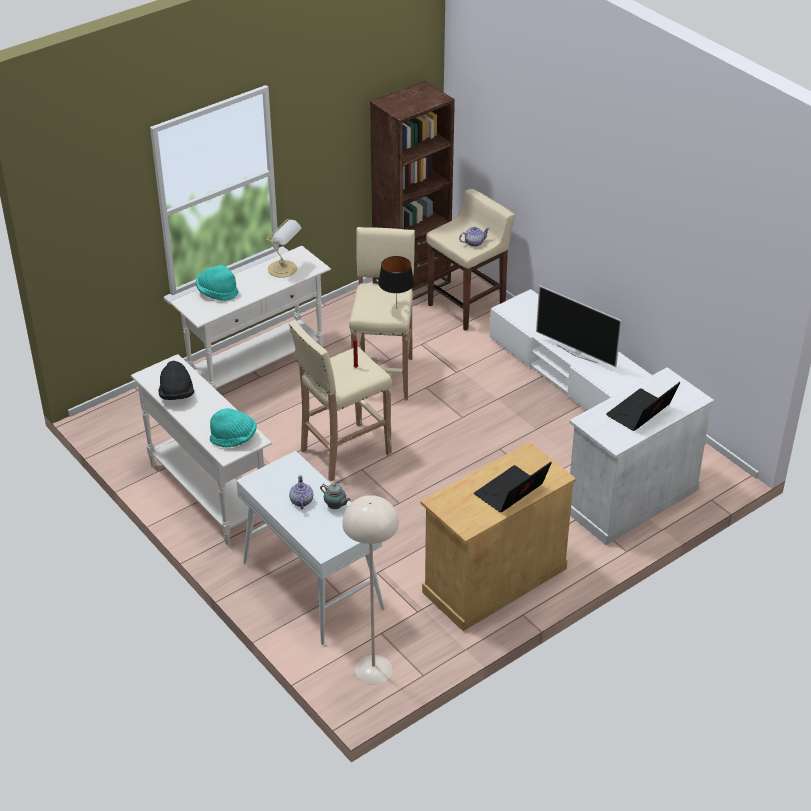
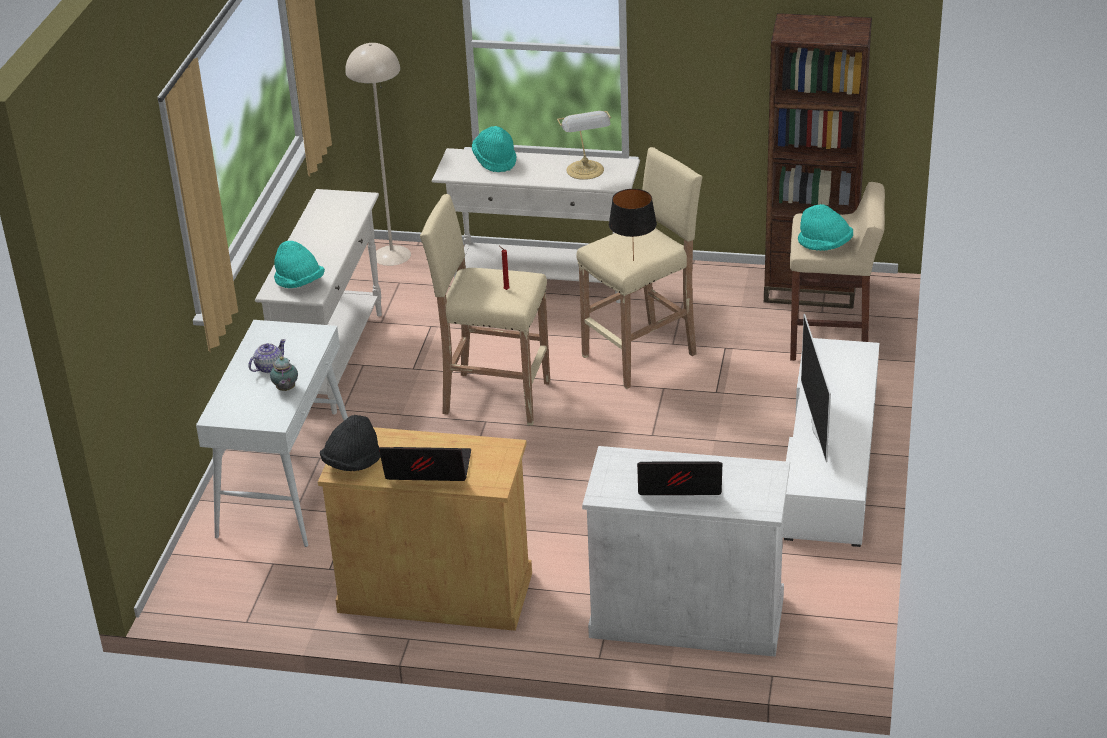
camera: 50 degrees right, 5 degrees down
black hat [159,361,194,400] -> black hat moved to [320,415,381,471]
beige floor lamp [342,495,399,685] -> beige floor lamp moved to [345,43,411,266]
teapot [459,227,490,247] -> turquoise hat [798,204,853,251]

